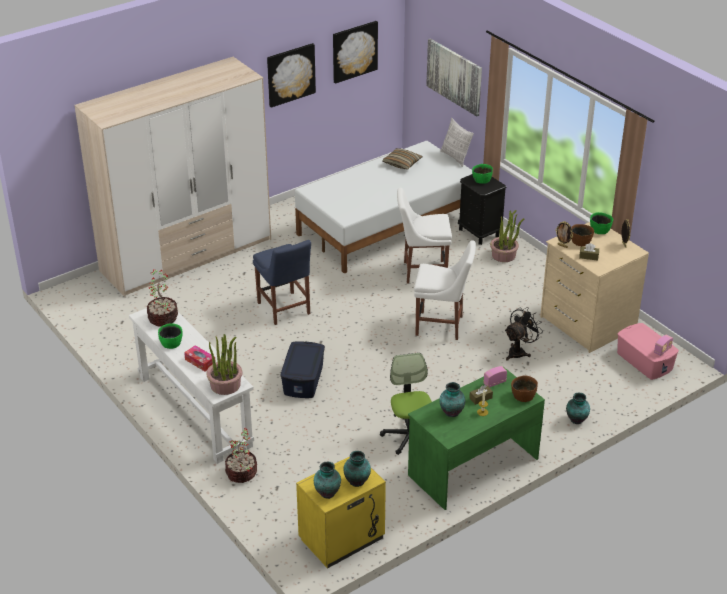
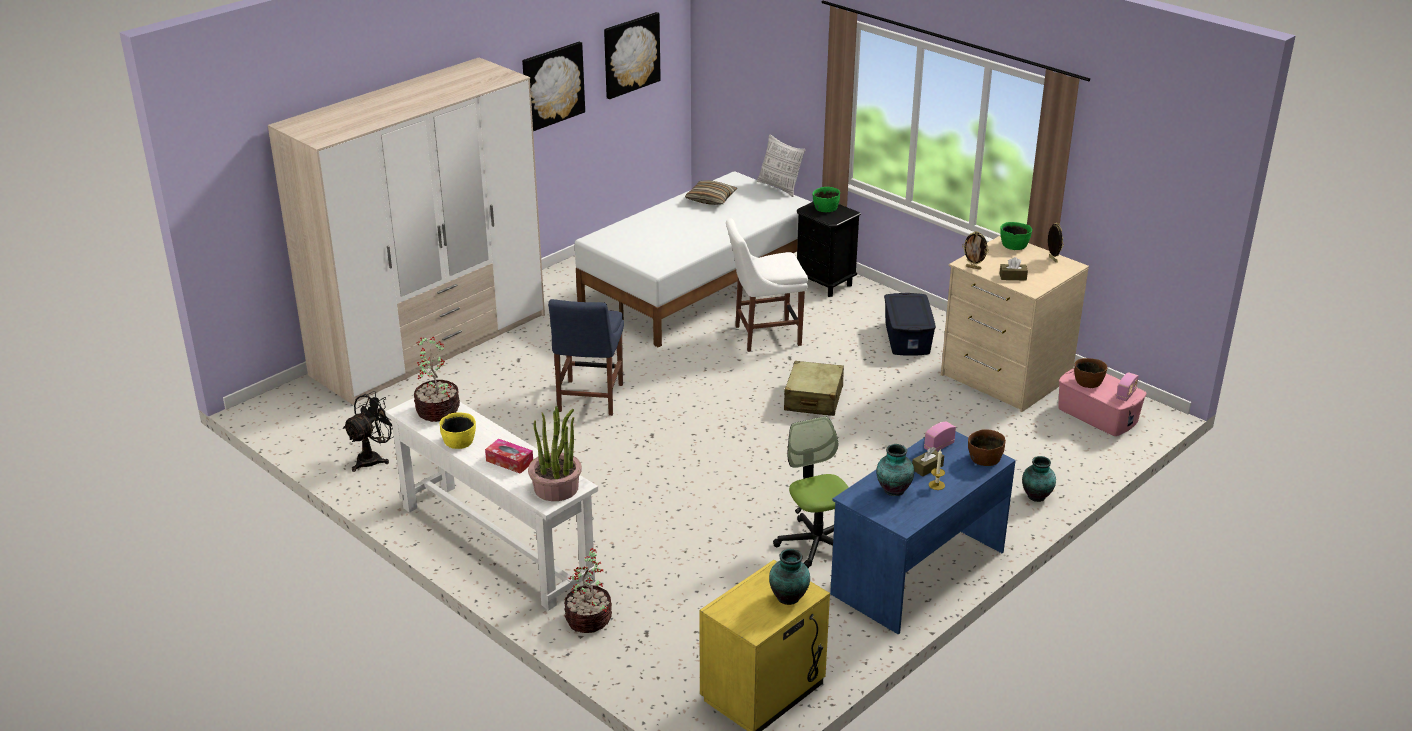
camera: 10 degrees left, 5 degrees down
green bowl [158,323,183,349] -> yellow bowl [440,412,476,449]
blue chair [253,240,311,325] -> blue chair turned 45 degrees clockwise [548,299,624,416]
blue storage box [280,341,325,398] -> blue storage box moved to [884,293,936,356]
vase [314,462,341,499] -> none
green desk [408,367,545,510] -> blue desk [830,431,1016,635]
white chair [414,240,476,340] -> beige suitcase [784,361,844,416]
picture [426,38,482,116] -> none
potted plant [490,210,524,262] -> none
black fan [505,307,542,361] -> black fan moved to [343,391,394,472]
brown bowl [571,224,594,246] -> brown bowl moved to [1074,358,1108,388]

